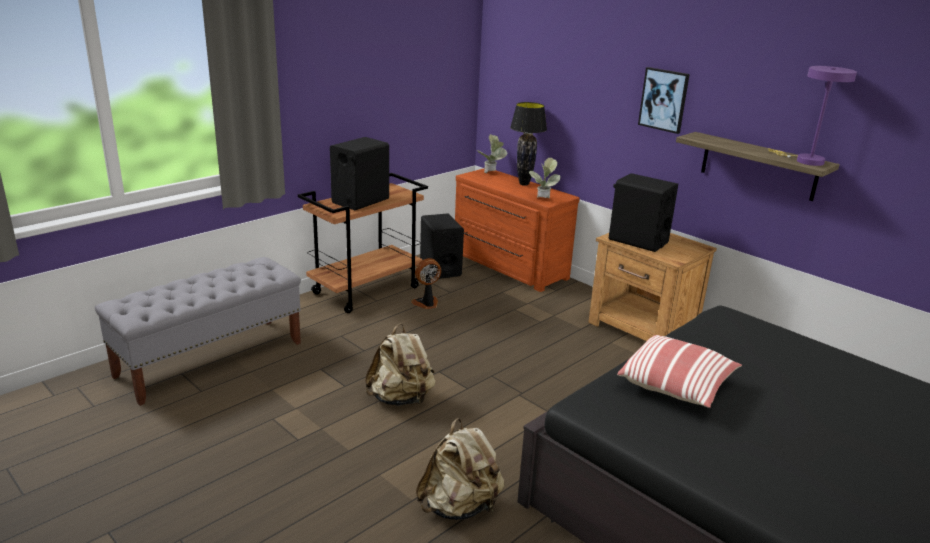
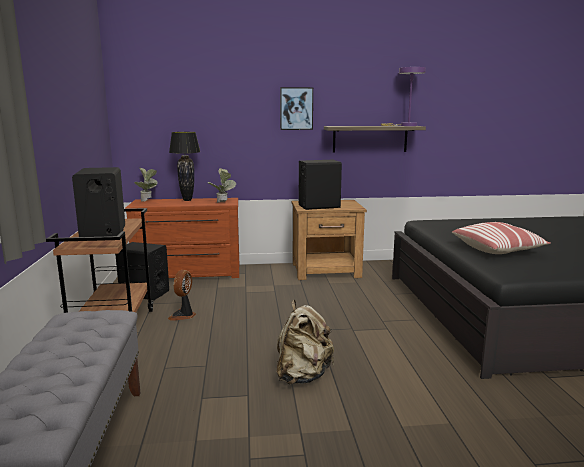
camera: 50 degrees left, 10 degrees down
beige backpack [416,418,504,520] -> none

